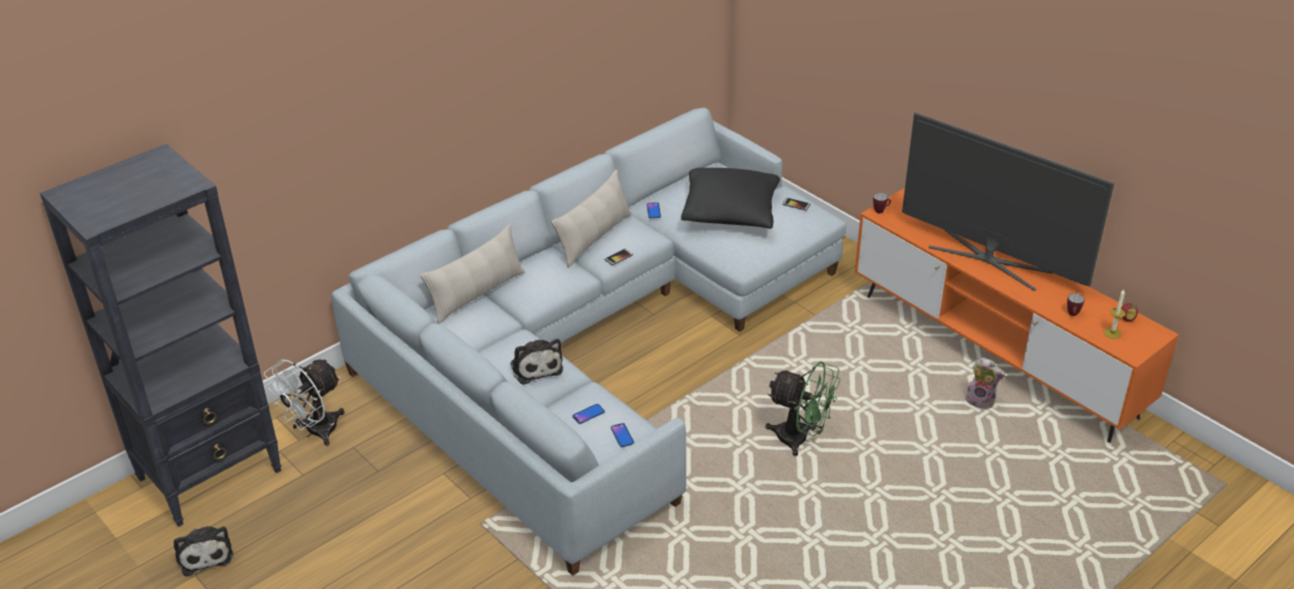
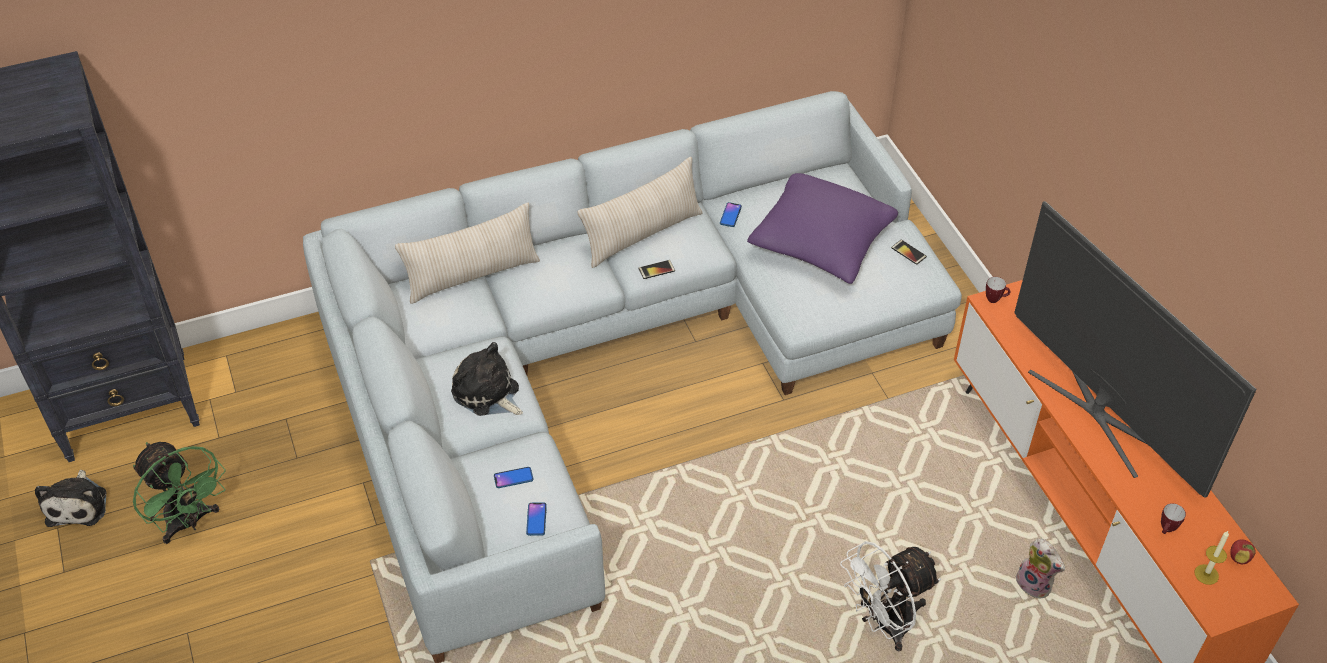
camera: 20 degrees right, 10 degrees up
white fan [264,359,345,446] -> white fan moved to [840,541,941,652]
plush toy [510,339,563,385] -> plush toy turned 135 degrees clockwise [451,342,523,416]
black pillow [681,168,780,229] -> purple pillow [747,173,898,284]
green fan [765,361,841,456] -> green fan moved to [133,442,226,544]

